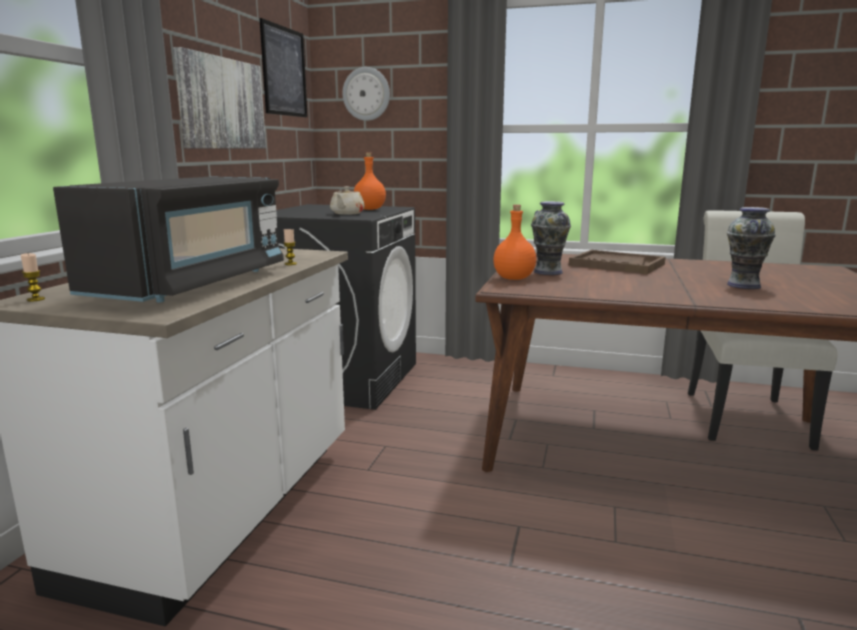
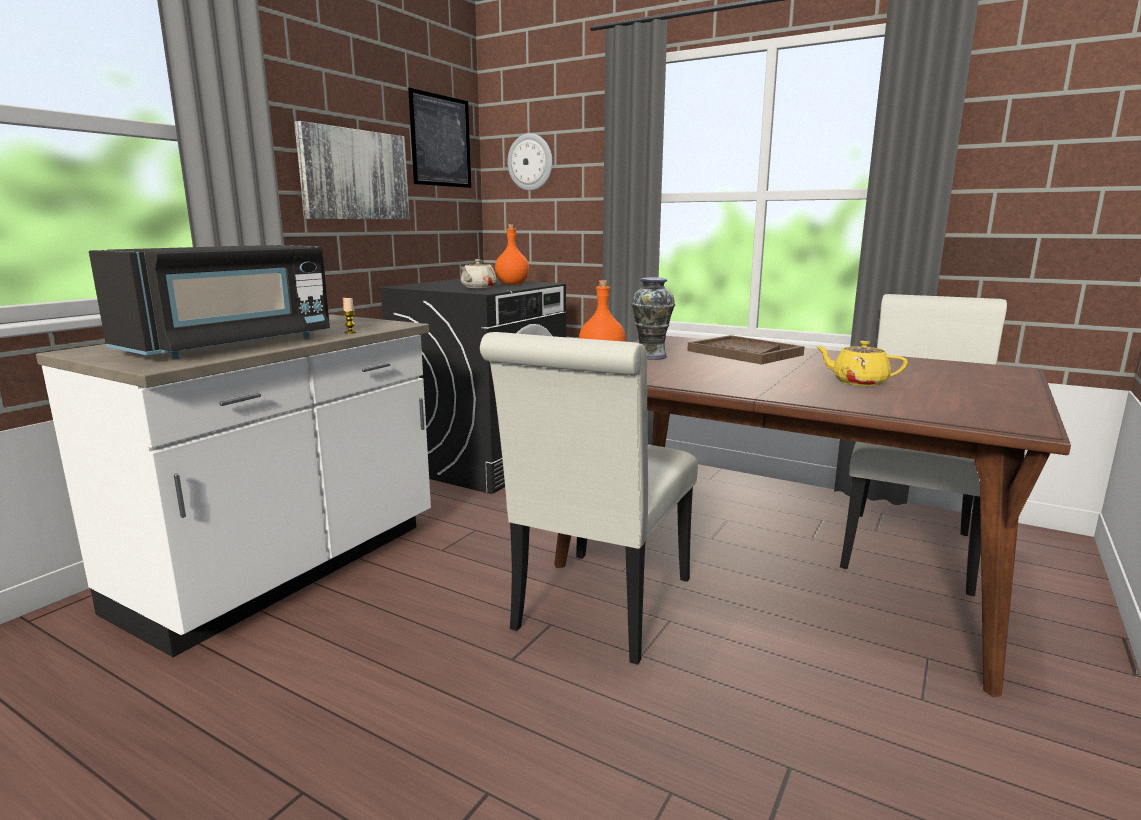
camera: 15 degrees right, 0 degrees up
candle [21,253,45,302] -> none
vase [727,207,775,289] -> yellow teapot [815,341,908,386]
none -> white chair [480,332,698,665]

